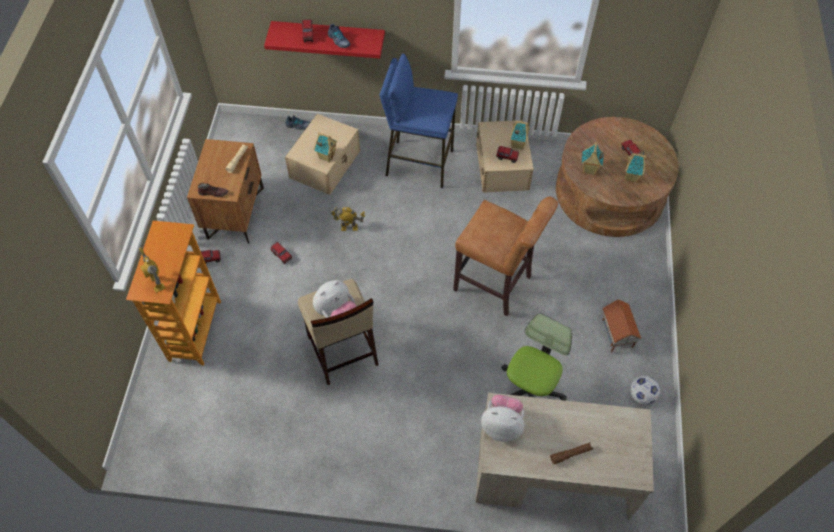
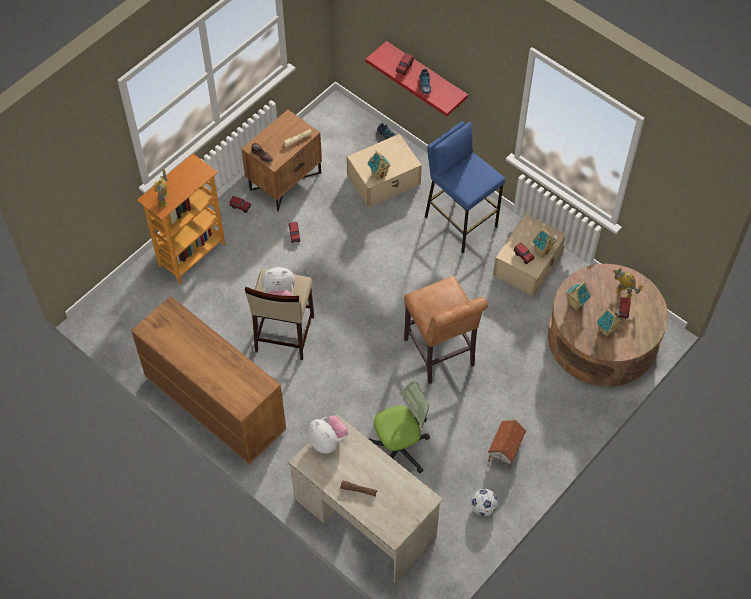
camera: 35 degrees right, 0 degrees up
toy robot [330,207,365,231] -> toy robot moved to [613,268,644,298]
none -> brown dresser [131,296,286,464]

